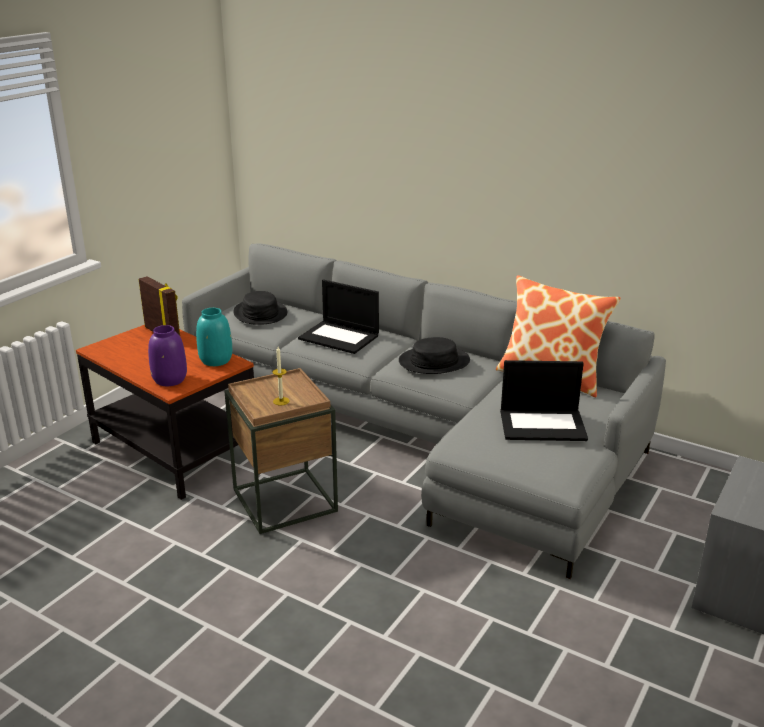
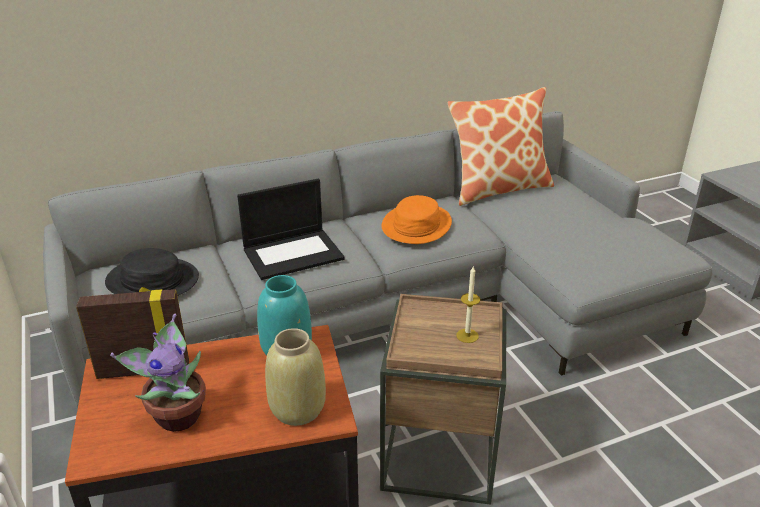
camera: 55 degrees left, 5 degrees up
purple vase [148,325,187,386] -> beige vase [265,328,326,426]
black hat [399,337,470,374] -> orange hat [382,195,452,244]
laptop [500,360,588,441] -> none
none -> potted plant [110,313,206,432]

